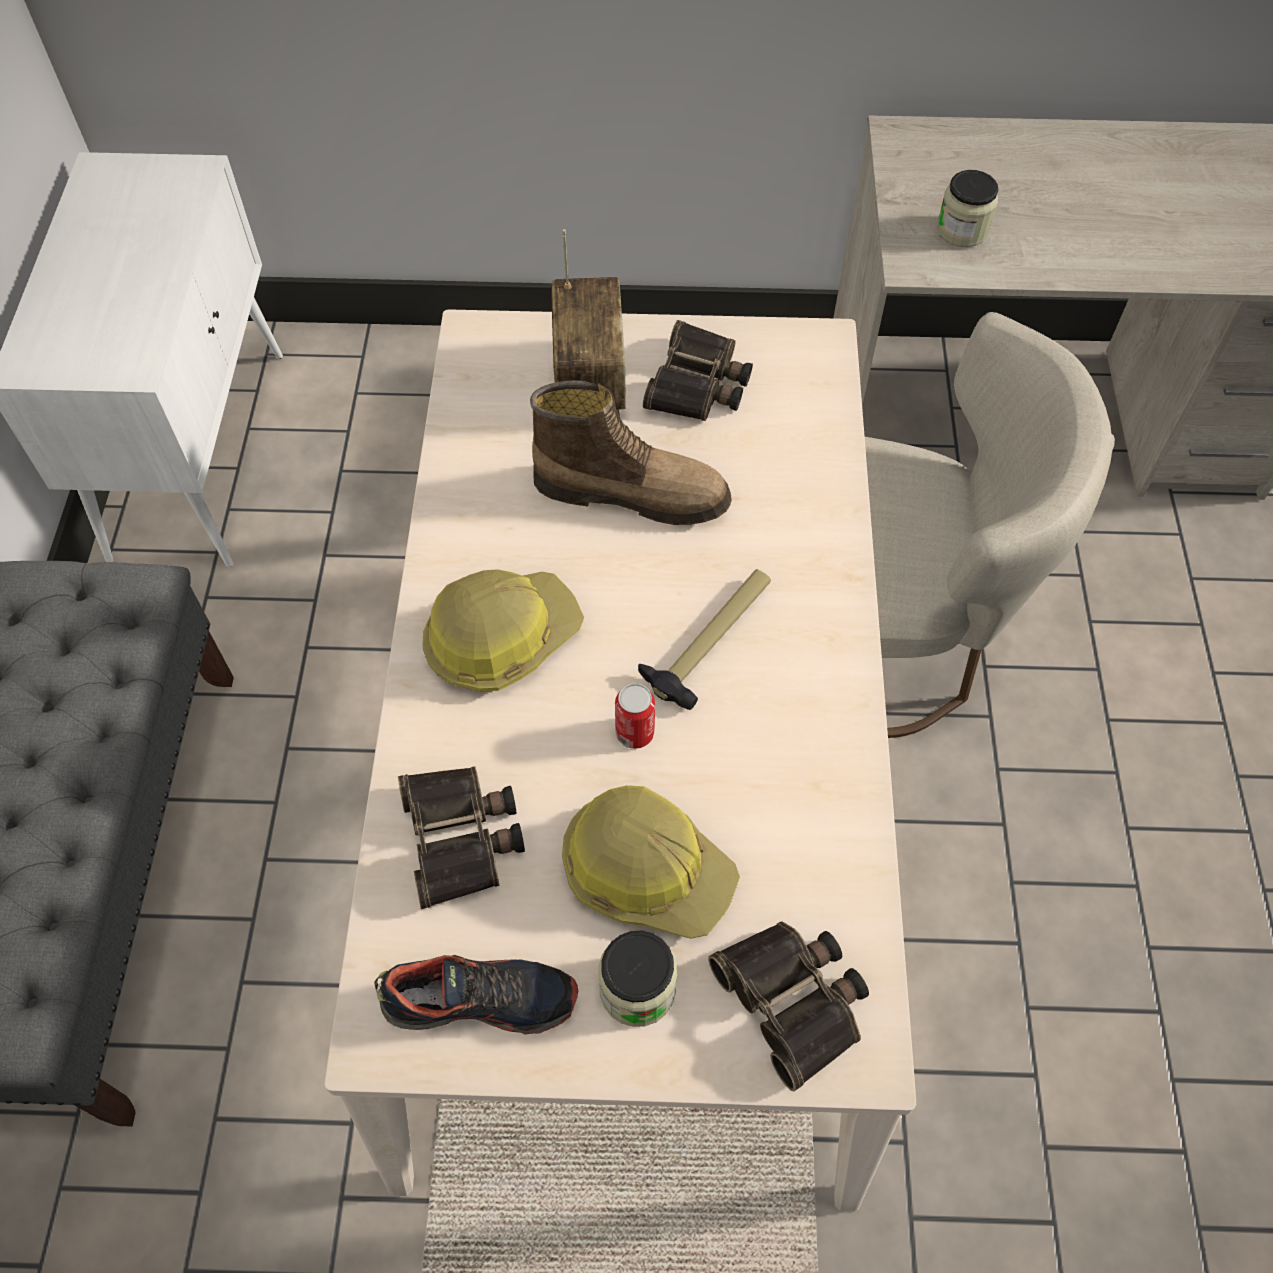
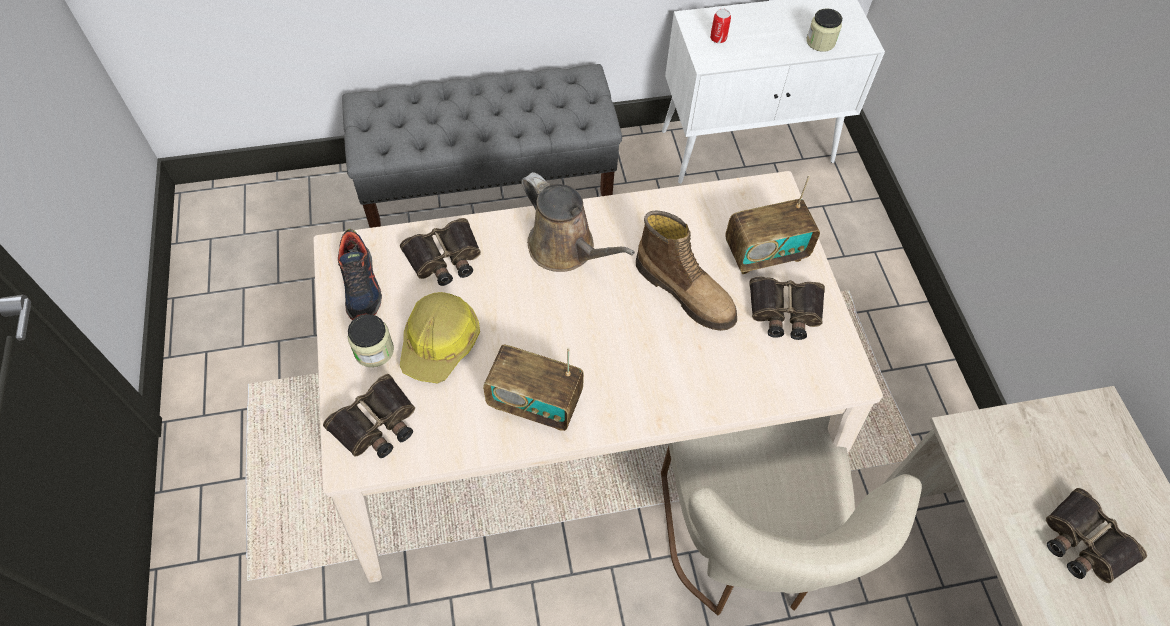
camera: 75 degrees right, 0 degrees up
hard hat [422,569,584,691] -> brown watering can [521,172,635,272]
boot [530,380,732,525] -> boot turned 45 degrees counterclockwise [636,210,737,331]
can [615,683,655,749] -> can moved to [710,9,731,43]
hammer [638,569,771,710] -> none
jar [937,170,998,247] -> jar moved to [806,8,842,52]
none -> radio [483,345,584,431]
none -> binoculars [1046,488,1147,583]

